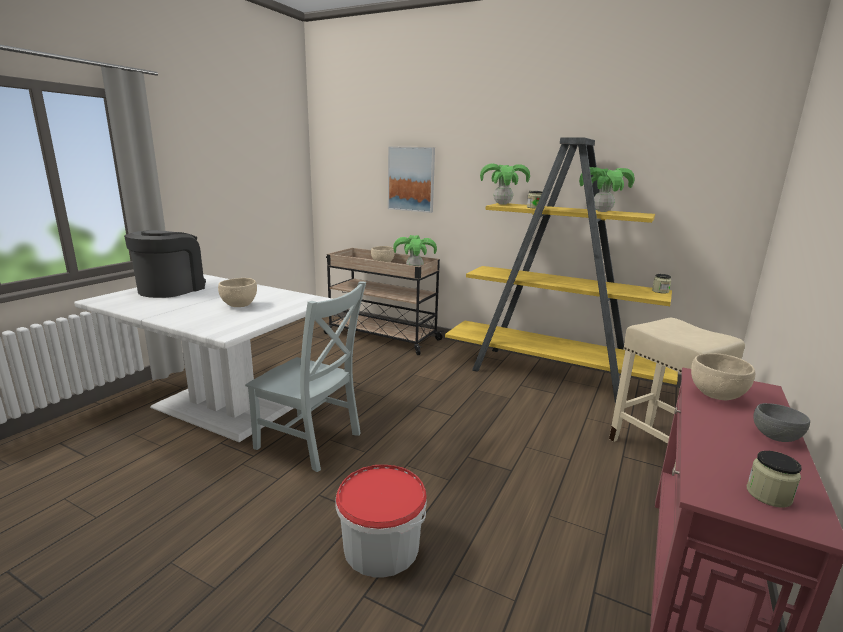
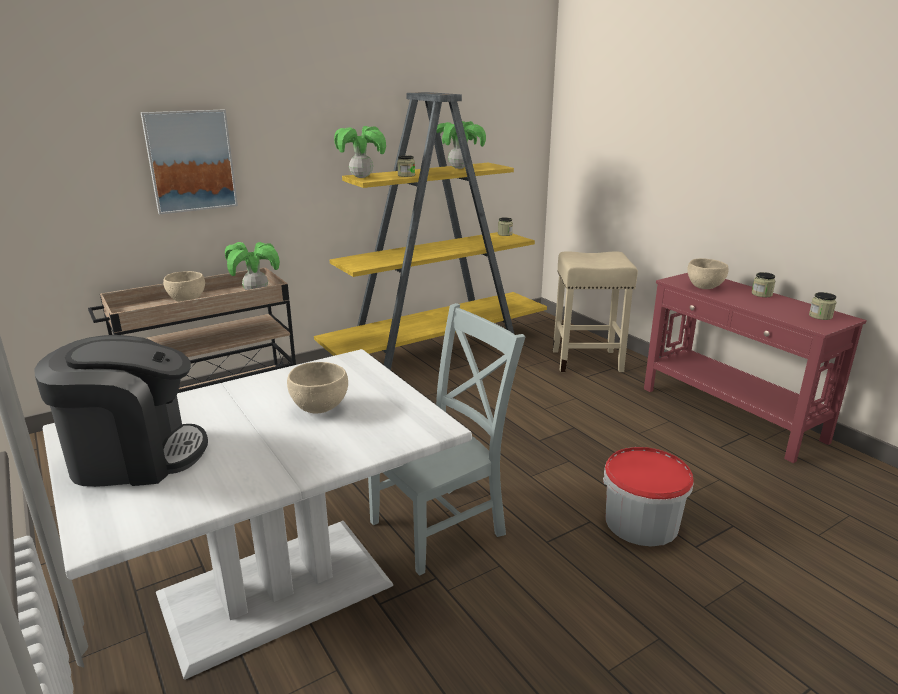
camera: 60 degrees left, 5 degrees up
coffee machine [124,230,206,298] -> coffee machine turned 120 degrees clockwise [34,335,208,487]
grey bowl [753,403,810,442] -> jar [752,272,776,297]

